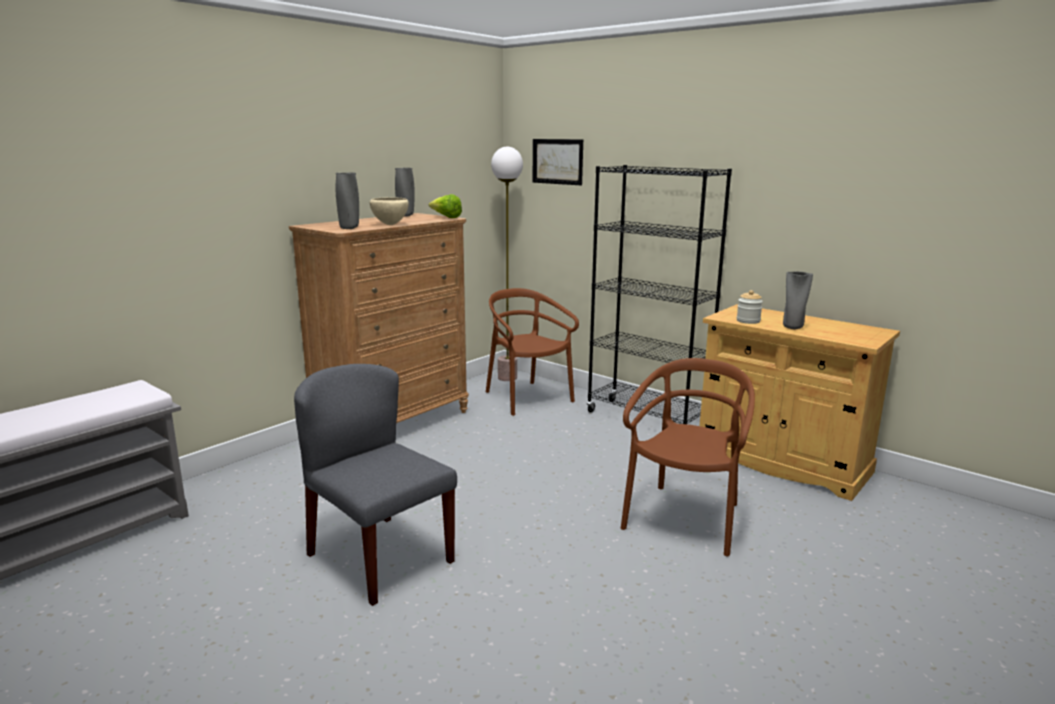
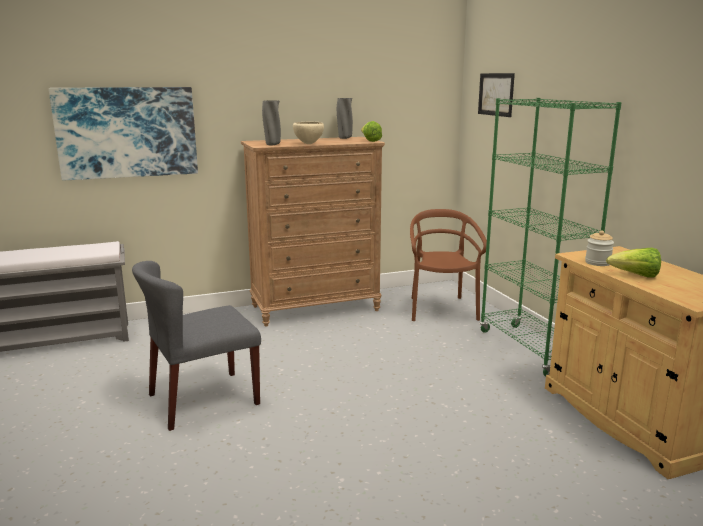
camera: 30 degrees right, 0 degrees up
grey chair [294,364,457,606] -> grey chair turned 105 degrees counterclockwise [132,261,261,431]
floor lamp [491,147,523,381] -> none
black bookcase [587,165,732,424] -> green bookcase [480,98,622,377]
brown chair [621,358,755,556] -> none
grey vase [783,271,813,329] -> lettuce [606,248,661,278]
none -> picture [49,87,198,181]

